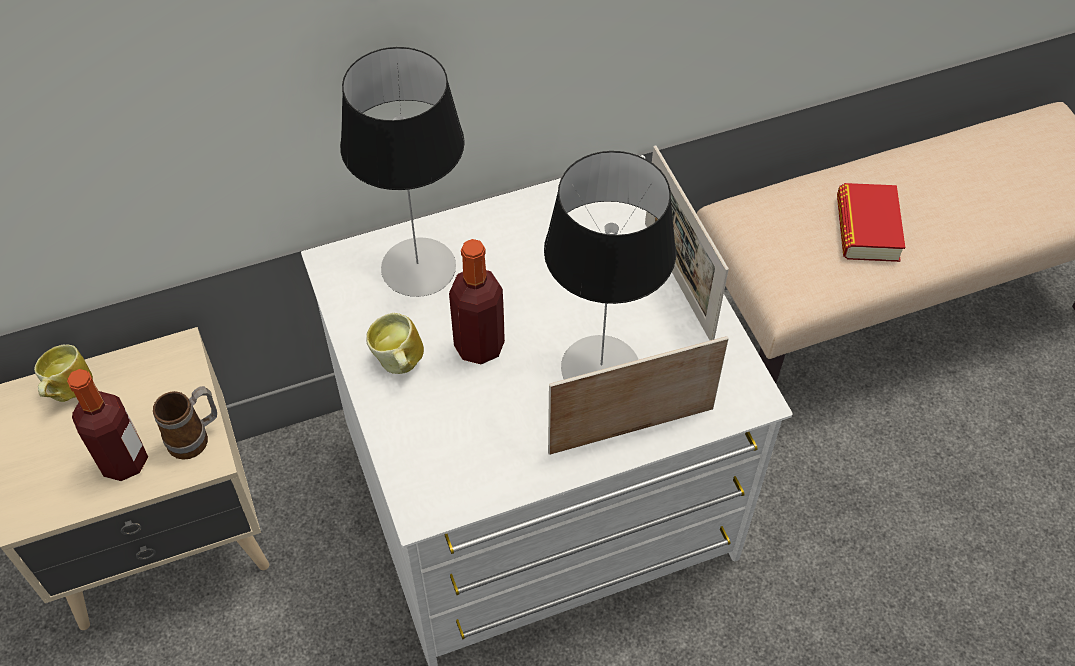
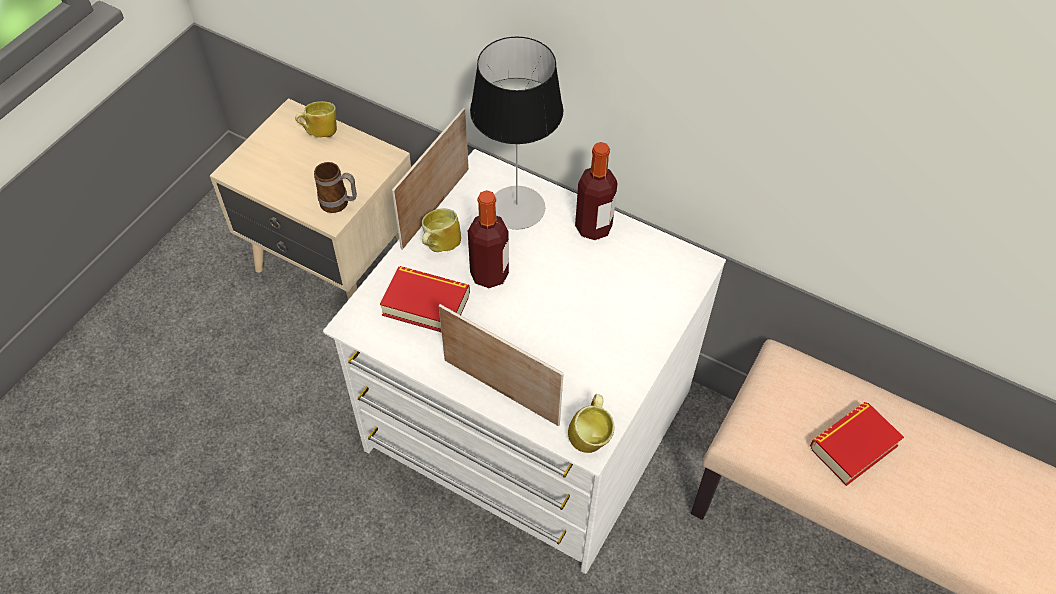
camera: 50 degrees right, 0 degrees up
bottle [67,369,148,481] -> bottle moved to [575,142,618,240]
table lamp [544,151,676,379] -> none
picture frame [645,145,729,340] -> picture frame moved to [392,107,469,250]
none -> book [380,266,470,332]
none -> mug [568,394,614,453]

